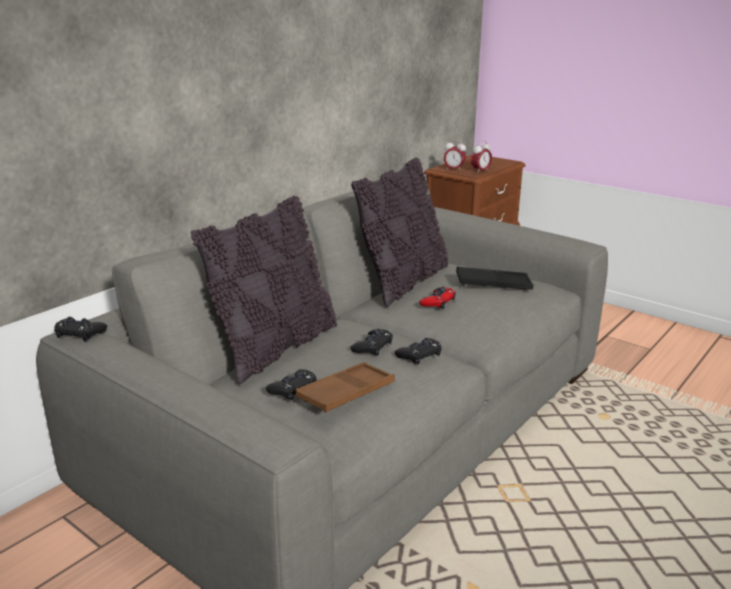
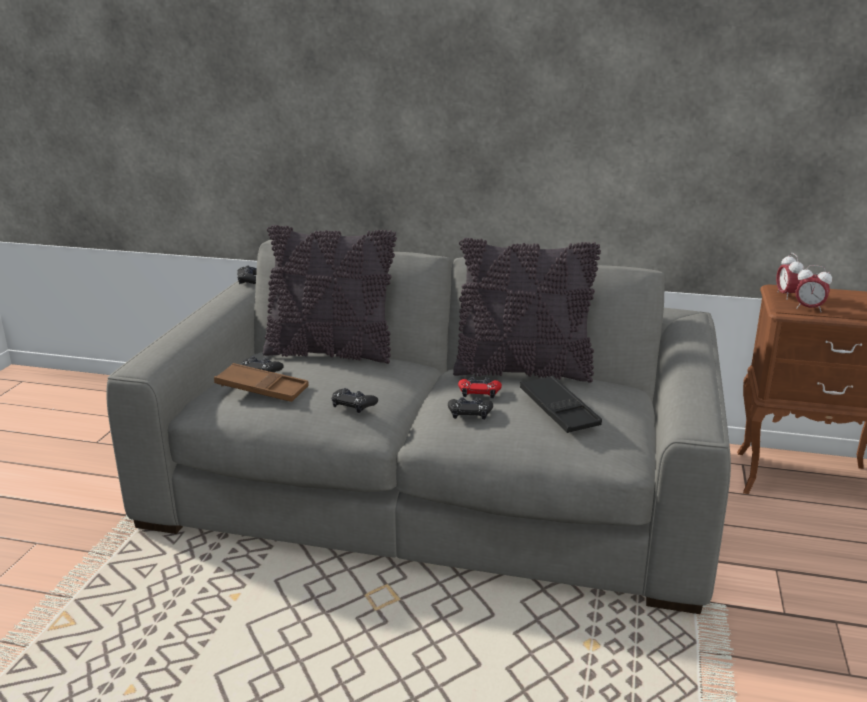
camera: 65 degrees right, 0 degrees up
black game controller [351,329,393,356] -> black game controller moved to [448,397,493,420]

